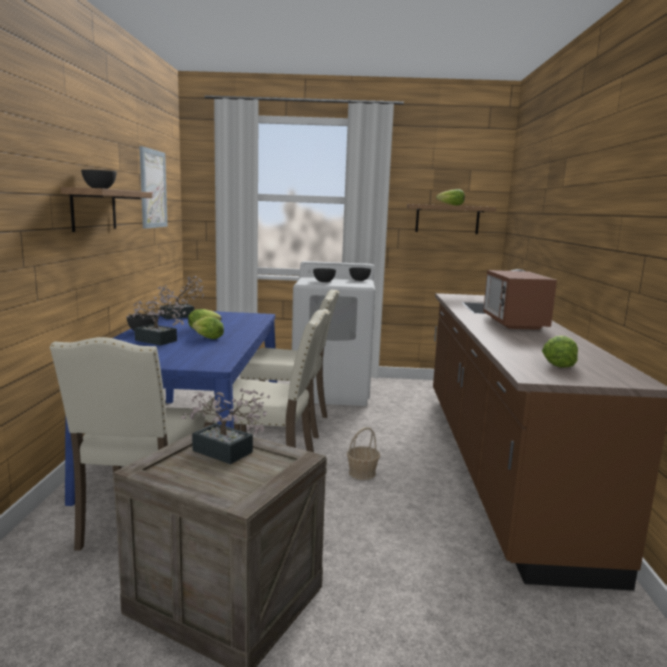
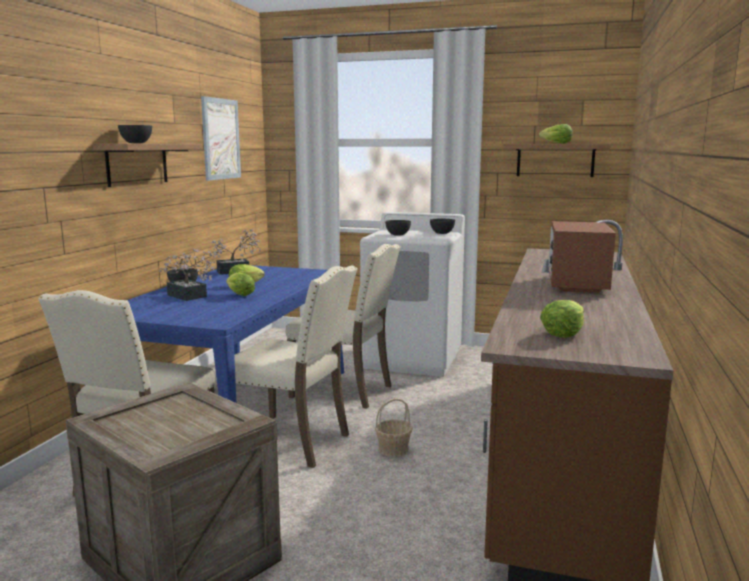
camera: 15 degrees right, 0 degrees up
potted plant [181,388,270,464] -> none

